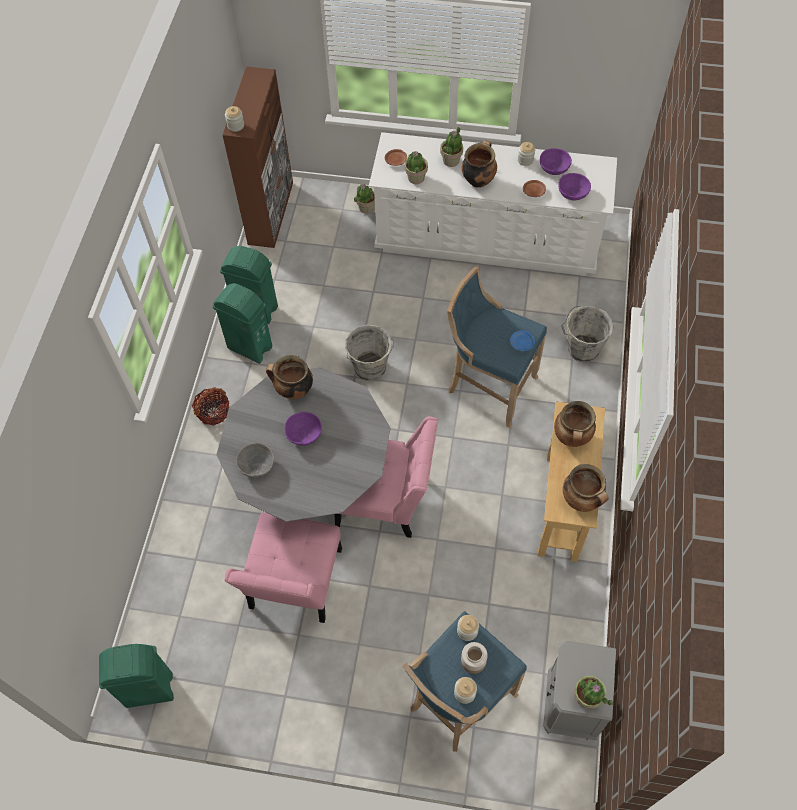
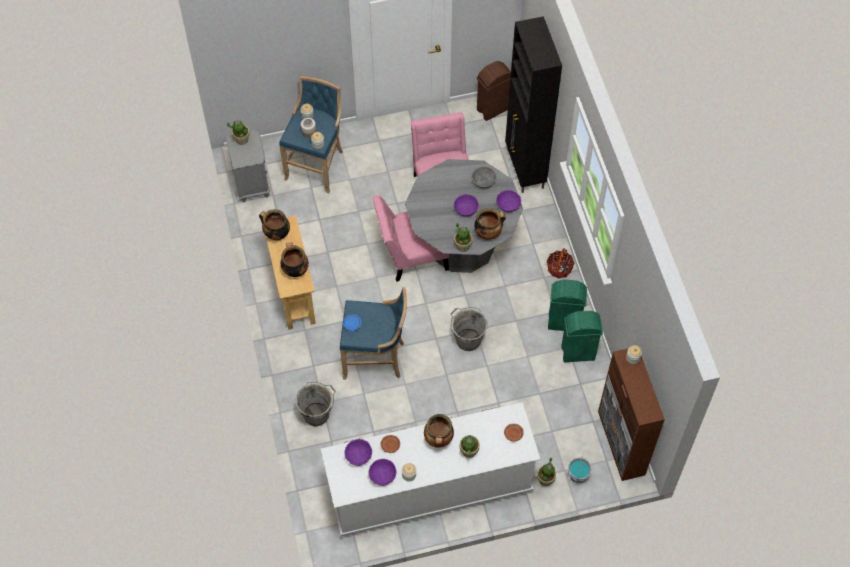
camera: 155 degrees right, 0 degrees up
green trash can [99,644,174,708] -> brown trash can [477,61,511,121]
potted plant [405,151,428,184] -> potted plant moved to [454,223,472,252]
none -> purple bowl [496,190,521,212]
none -> black cabinet [505,16,562,193]
none -> grey bucket [568,456,592,484]

